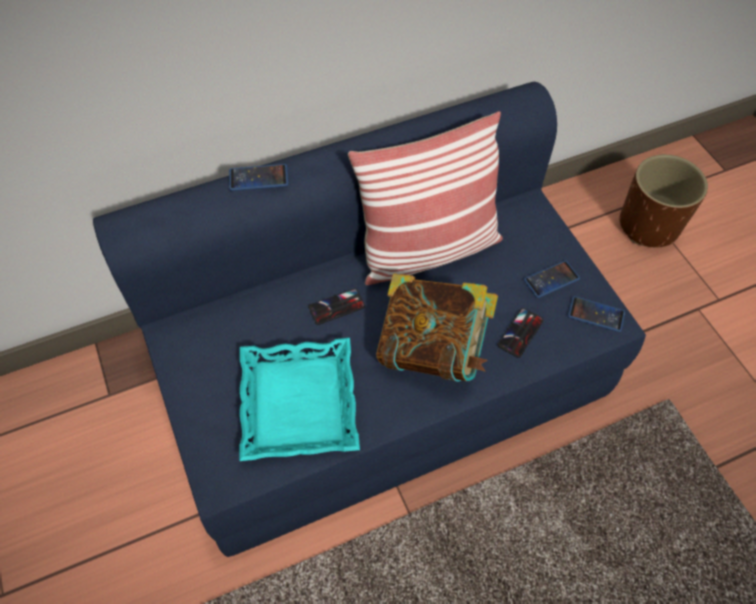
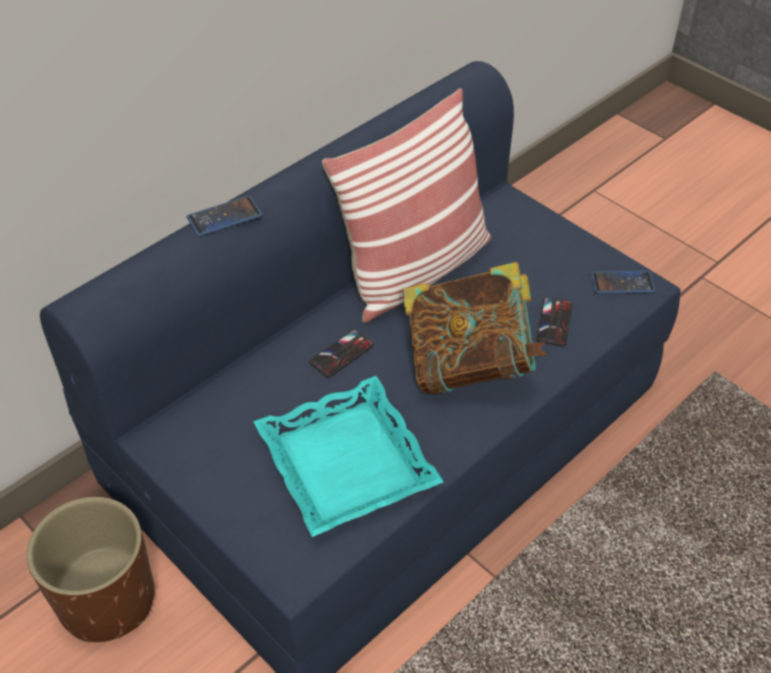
camera: 20 degrees left, 10 degrees down
phone [524,260,580,298] -> none
brown planter [620,154,708,247] -> brown planter moved to [27,497,155,643]

